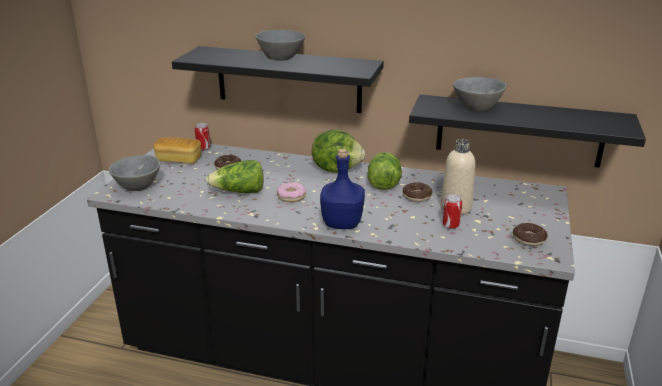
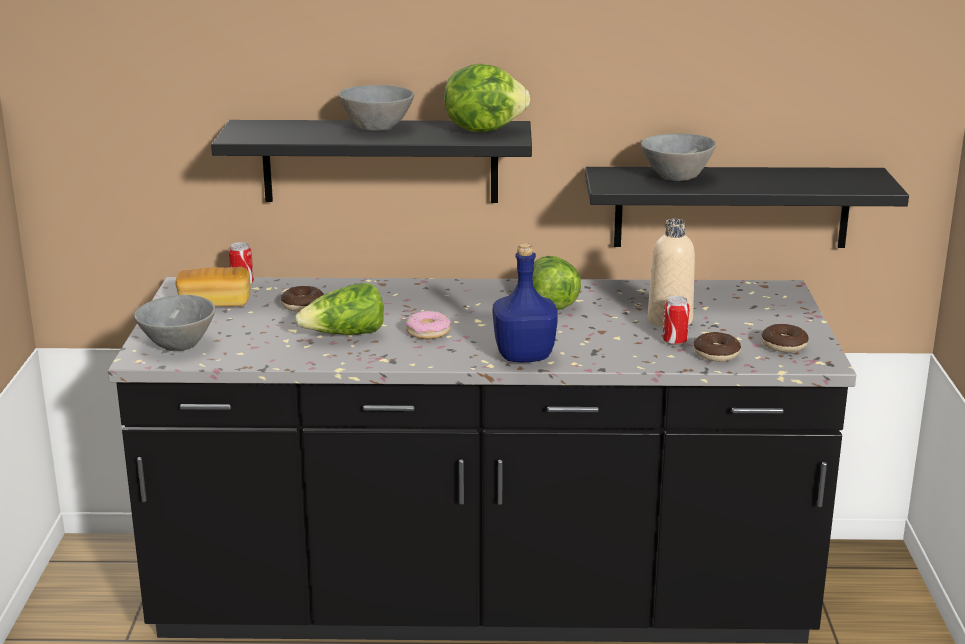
camera: 15 degrees left, 5 degrees down
lettuce [312,129,365,173] -> lettuce moved to [444,64,530,132]
donut [403,182,432,202] -> donut moved to [694,332,741,362]

